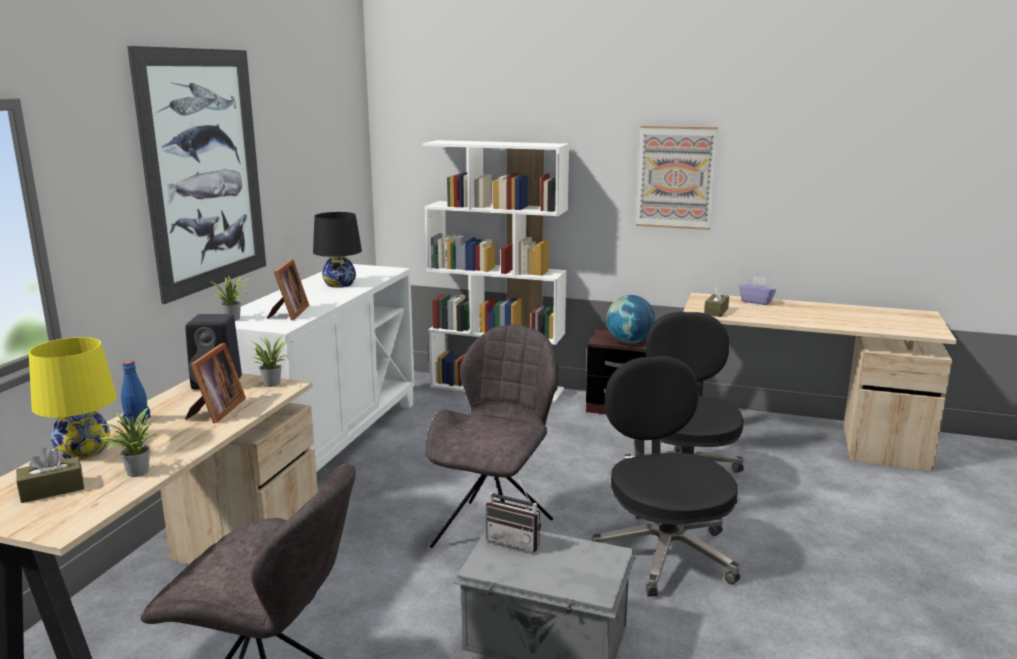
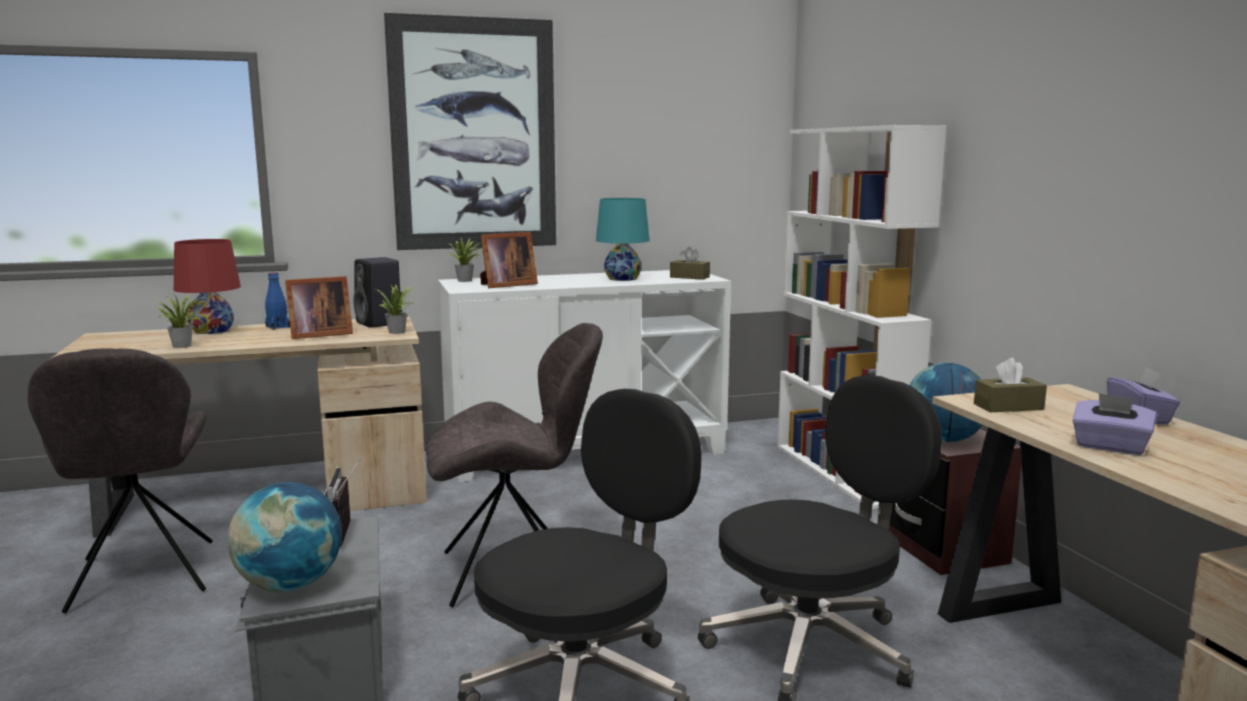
camera: 55 degrees right, 5 degrees down
brown tissue box [16,447,84,503] -> brown tissue box moved to [670,247,710,280]
yellow table lamp [29,337,117,459] -> red table lamp [174,239,241,334]
black table lamp [313,212,362,288] -> turquoise table lamp [596,198,650,281]
picture [636,126,718,230] -> none
none -> globe [228,482,342,592]
none -> purple tissue box [1073,393,1156,455]

